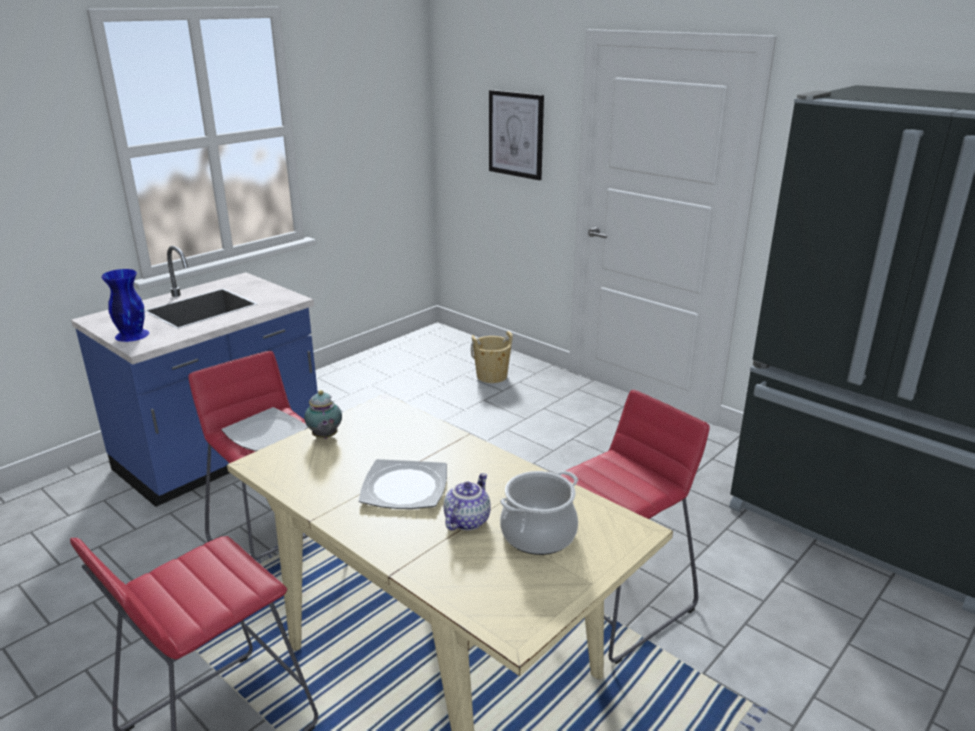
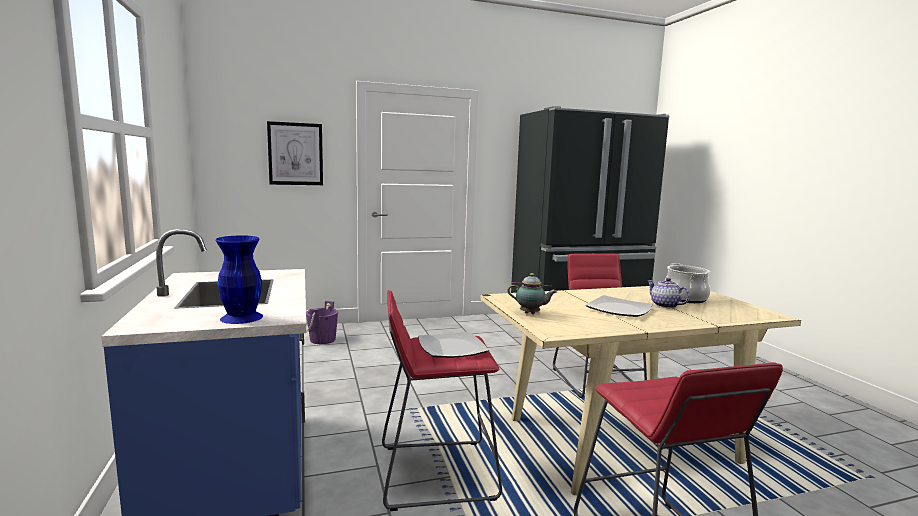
camera: 60 degrees left, 15 degrees down
beige bucket [471,331,513,383] -> purple bucket [306,301,338,344]

